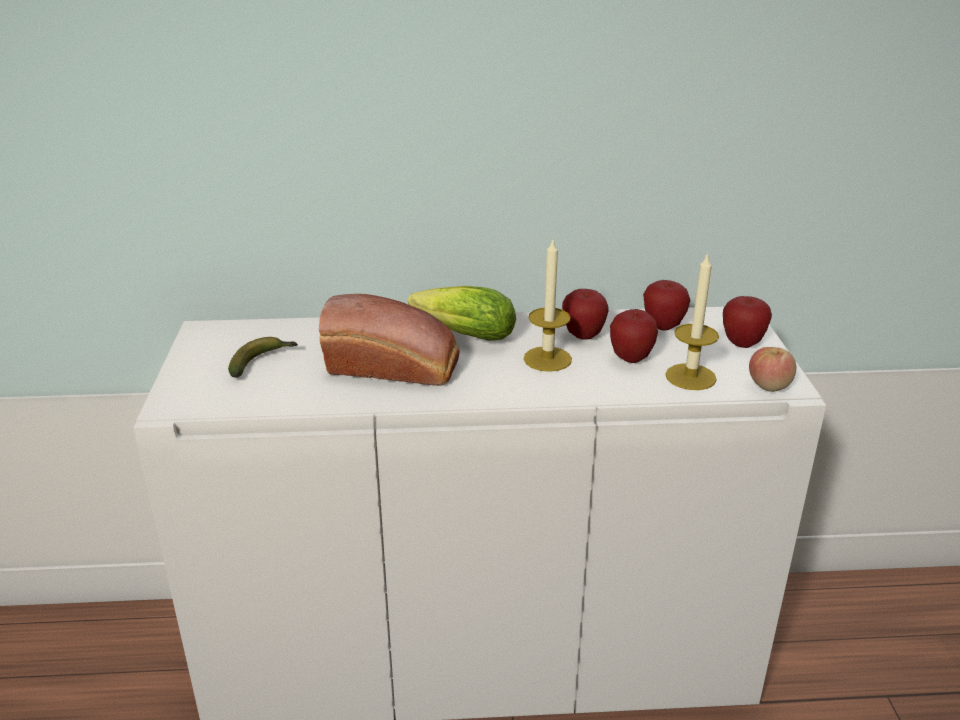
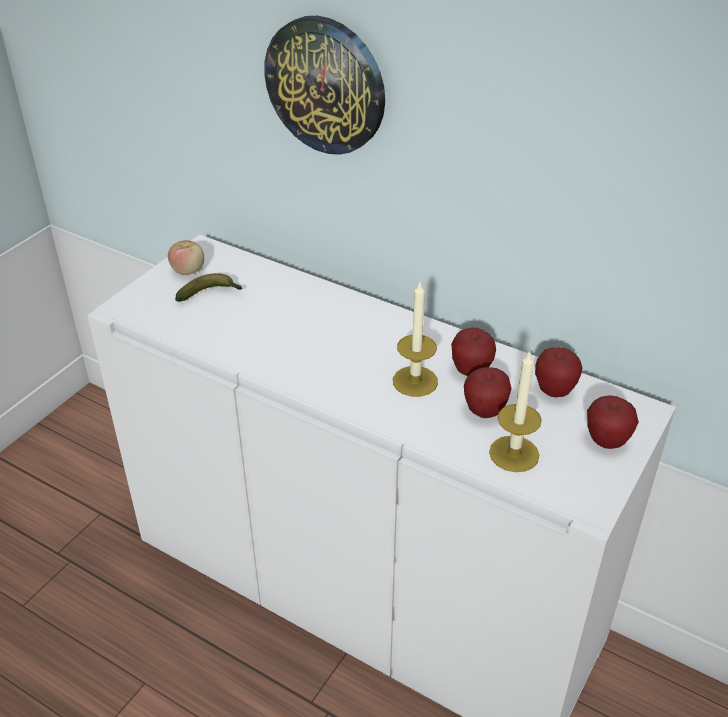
camera: 35 degrees right, 10 degrees up
bread [319,294,460,386] -> none
lettuce [408,286,516,341] -> none
apple [749,347,796,392] -> apple moved to [168,240,204,275]
none -> wall clock [264,16,385,155]

